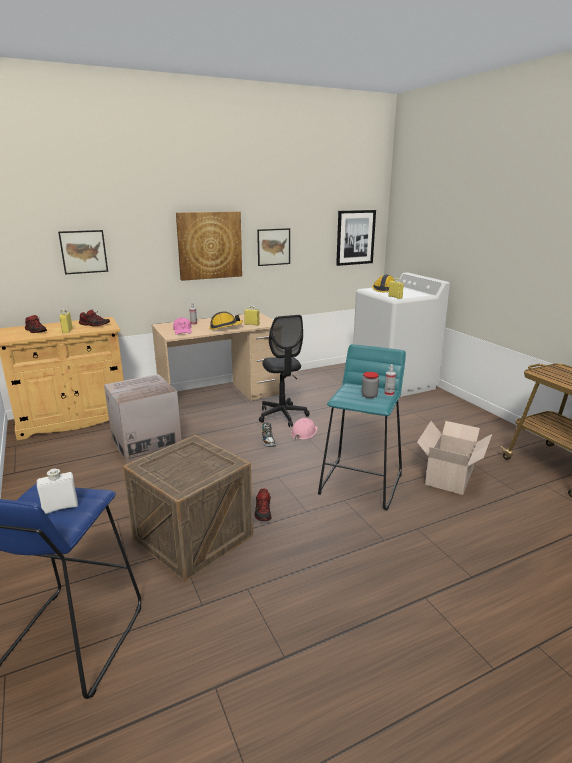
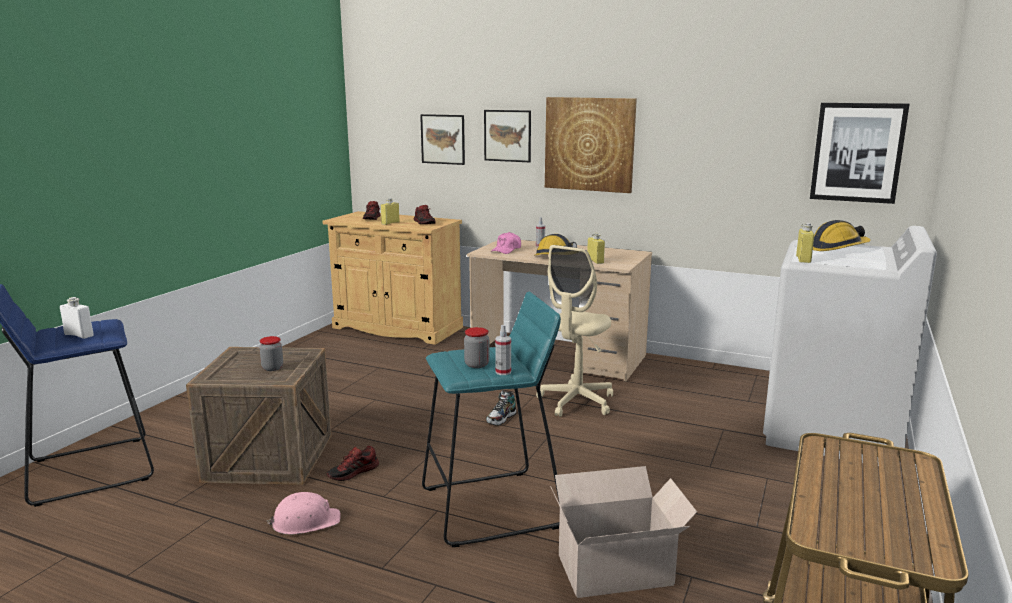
camera: 50 degrees right, 5 degrees down
cardboard box [104,374,182,463] -> none
picture [257,228,290,266] -> picture moved to [484,110,531,162]
black office chair [259,315,310,427] -> beige office chair [536,245,613,417]
pink hard hat [291,418,318,440] -> pink hard hat moved to [267,492,341,534]
none -> jar [259,336,283,371]

